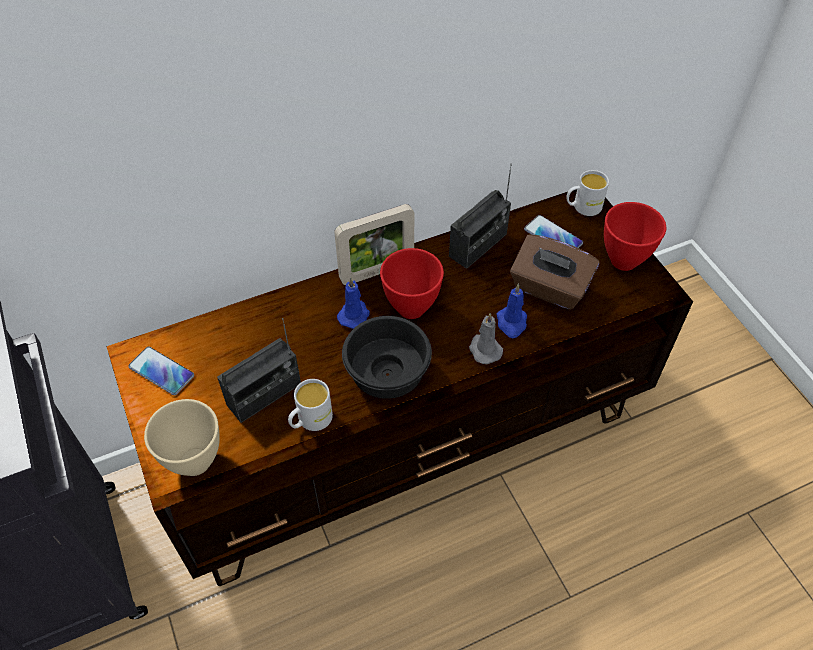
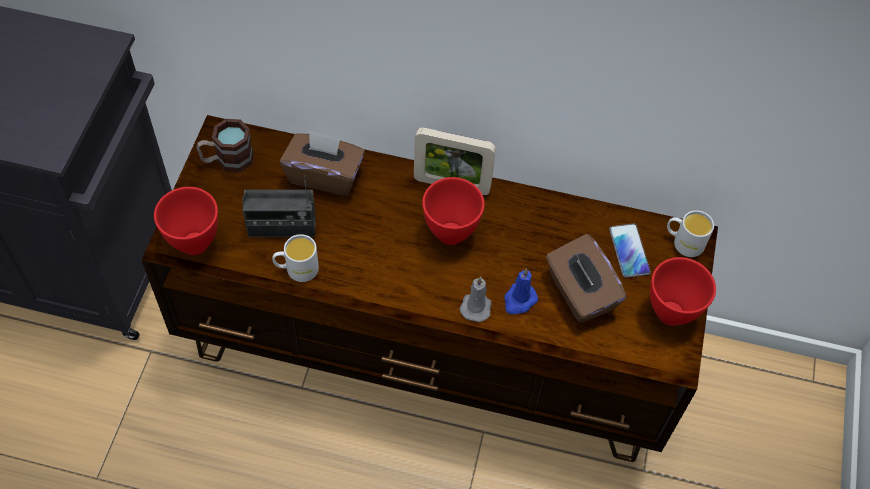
camera: 35 degrees right, 5 degrees up
phone [128,347,194,395] -> mug [196,119,254,172]
beige bowl [144,399,220,476] -> red bowl [154,187,218,255]
blue candle [337,278,370,329] -> none
black bowl [342,316,432,399] -> none
radio [449,164,512,269] -> none
none -> brown tissue box [280,130,365,196]

